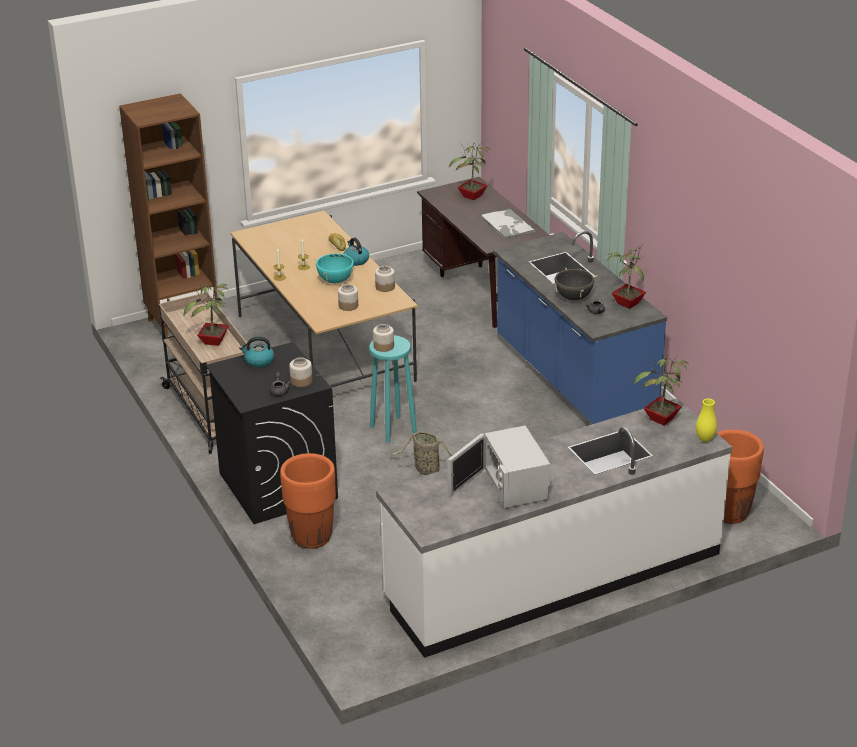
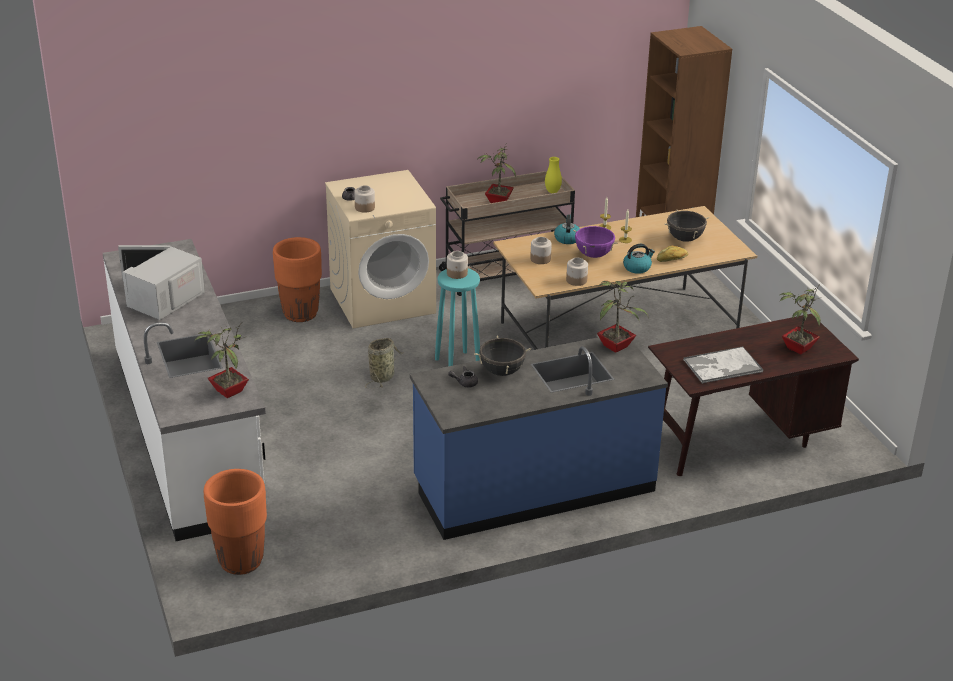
camera: 95 degrees right, 0 degrees up
black washing machine [206,342,338,524] -> beige washing machine [325,170,436,329]
kettle [239,337,274,368] -> kettle moved to [554,215,580,244]
turquoise cooking pot [314,253,356,283] -> purple cooking pot [573,226,617,258]
white microwave [447,426,550,509] -> white microwave turned 45 degrees counterclockwise [118,245,205,320]
potted plant [607,244,646,309] -> potted plant moved to [597,281,649,353]
yellow vase [696,399,717,442] -> yellow vase moved to [545,157,562,193]
none -> black cooking pot [665,210,709,242]

